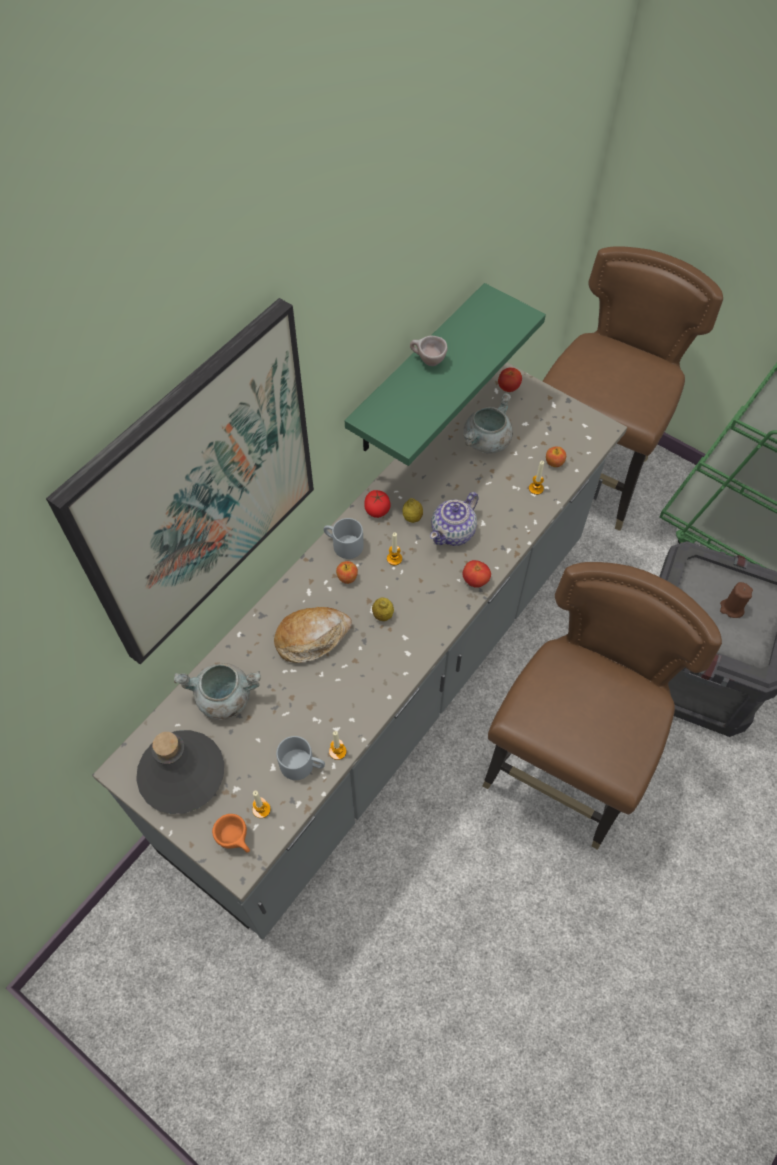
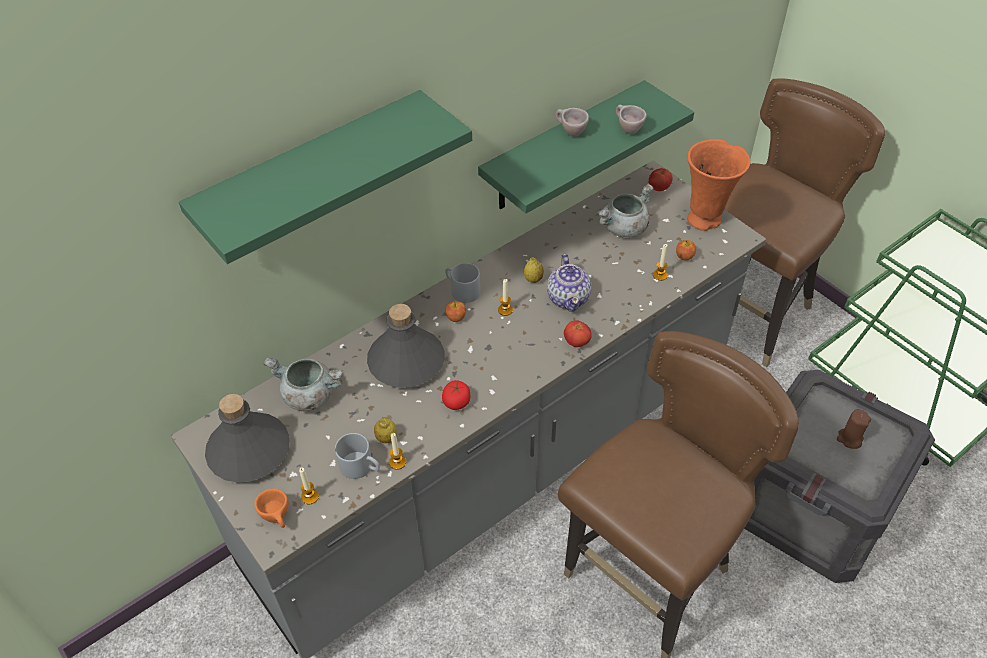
camera: 15 degrees right, 10 degrees down
picture [46,298,314,665] -> green shelf [179,90,472,264]
bread [274,607,352,663] -> grey bottle [367,304,445,388]
tomato [364,490,391,518] -> tomato moved to [442,380,470,410]
lemon [372,597,394,621] -> lemon moved to [374,418,397,443]
teapot [430,492,478,546] -> teapot turned 60 degrees counterclockwise [547,254,591,312]
none -> beige cup [616,105,647,134]
none -> orange vase [687,139,750,231]

